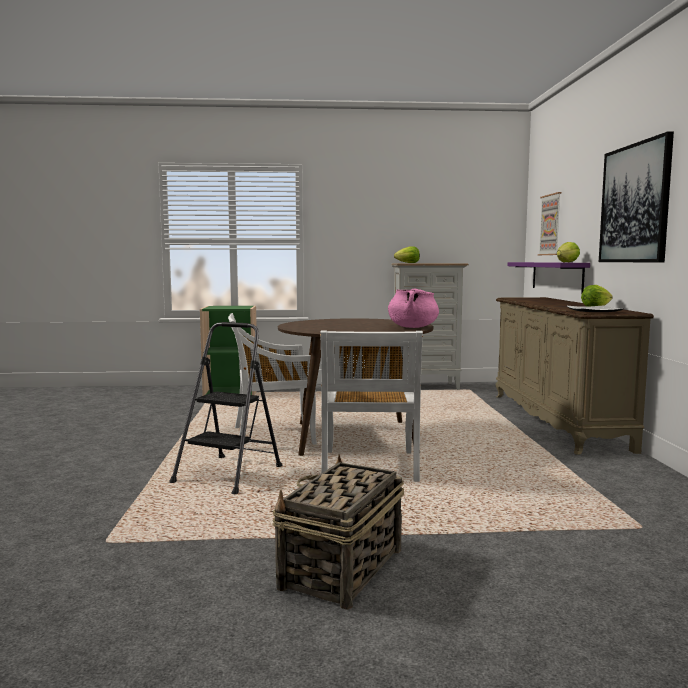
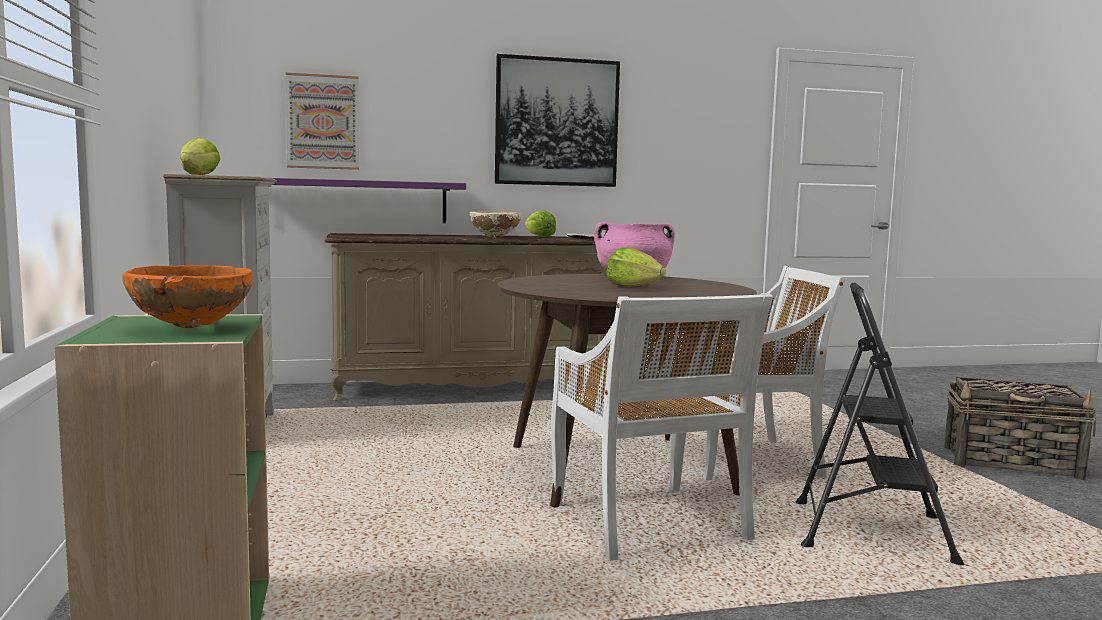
camera: 100 degrees left, 0 degrees up
lettuce [557,242,580,262] -> lettuce moved to [606,248,666,287]
none -> orange bowl [122,265,253,328]
none -> beige bowl [469,211,522,238]

